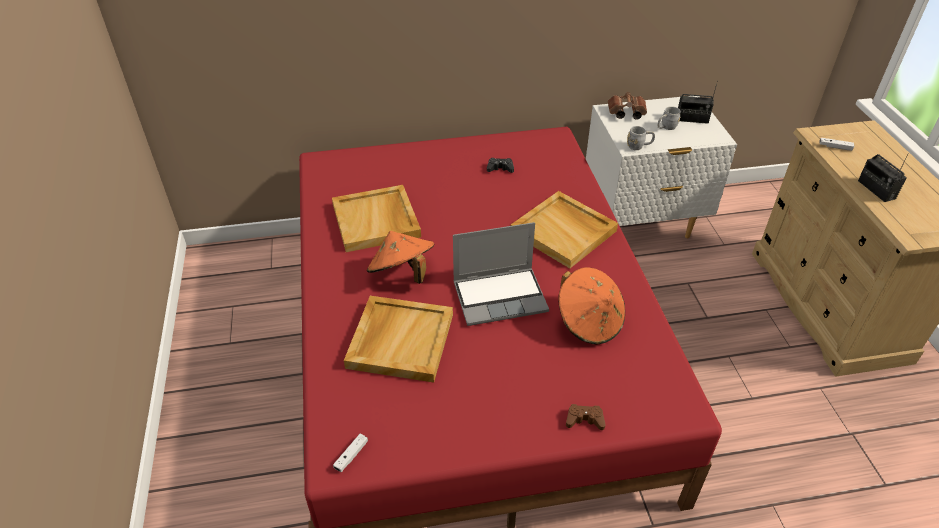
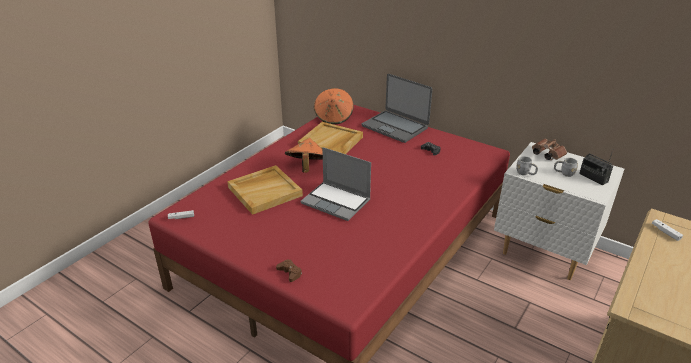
camera: 45 degrees right, 10 degrees down
beige tray [511,191,618,269] -> none
orange hat [558,267,625,345] -> orange hat moved to [314,88,354,124]
radio [858,153,909,202] -> none
none -> laptop [362,74,433,143]

